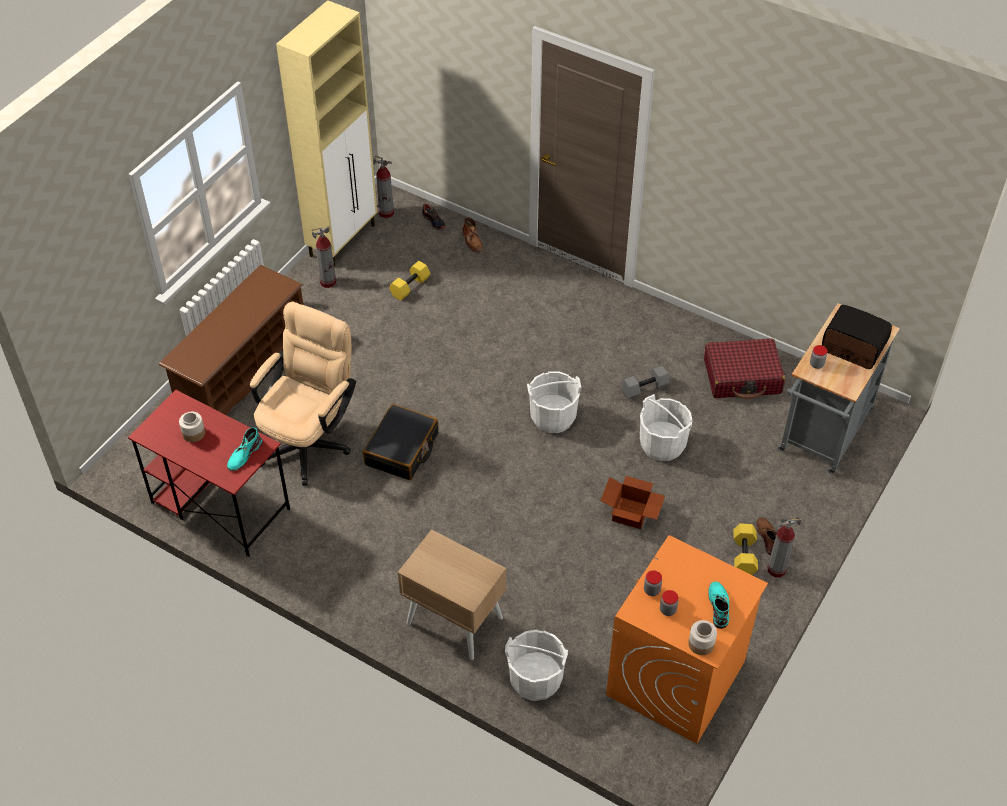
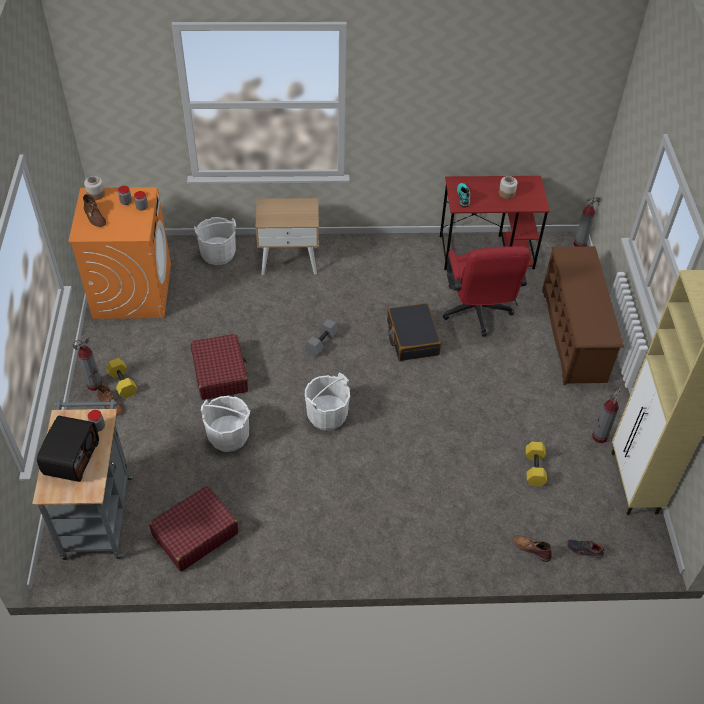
camera: 145 degrees right, 0 degrees up
beige office chair [250,301,356,486] -> red office chair [443,246,530,337]
fire extinguisher [373,155,394,218] -> fire extinguisher moved to [574,197,601,247]
cardboard box [600,476,665,529] -> red suitcase [191,334,248,400]
grey dumbbell [621,366,670,400] -> grey dumbbell moved to [304,319,339,357]
turquoise boot [708,582,729,629] -> brown boot [83,194,106,227]
radio [822,305,892,369] -> radio turned 75 degrees counterclockwise [37,416,99,482]

